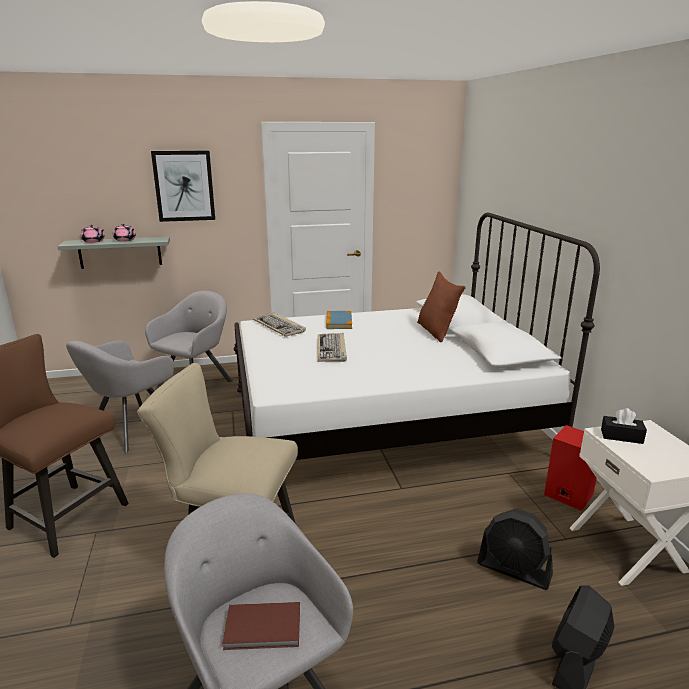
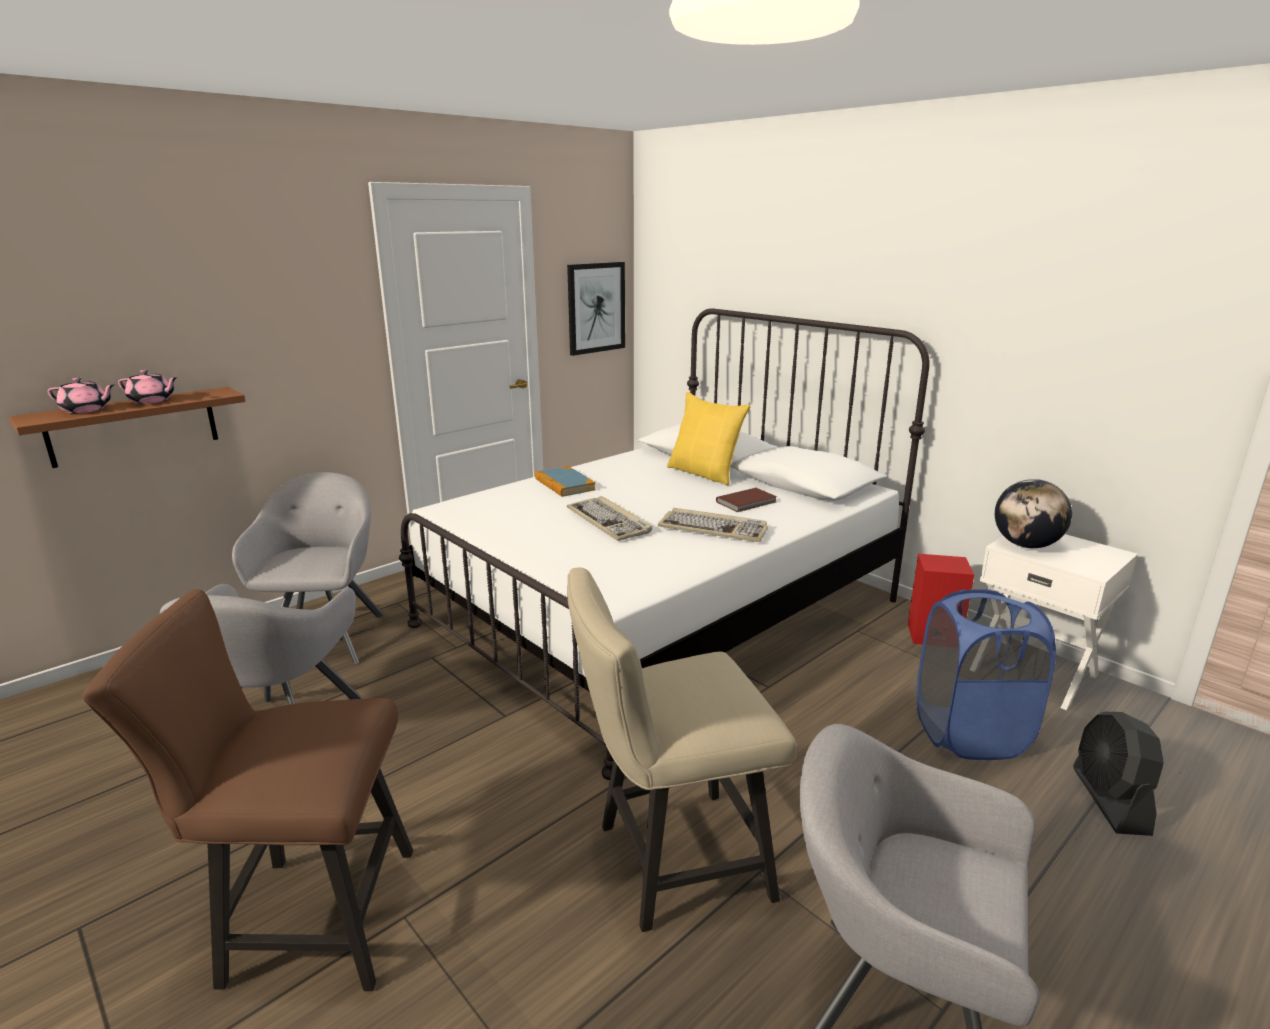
camera: 30 degrees left, 0 degrees up
grey shelf [57,237,170,269] -> brown shelf [9,387,246,468]
picture [151,151,215,222] -> picture moved to [567,262,625,356]
brown book [222,602,300,650] -> brown book moved to [716,488,777,512]
keyboard [253,313,306,337] -> keyboard moved to [658,508,768,542]
brown pillow [417,272,466,343] -> yellow pillow [667,392,751,485]
black fan [477,508,553,590] -> blue laundry basket [917,589,1056,760]
black tissue box [601,408,647,444] -> globe [995,479,1072,548]

